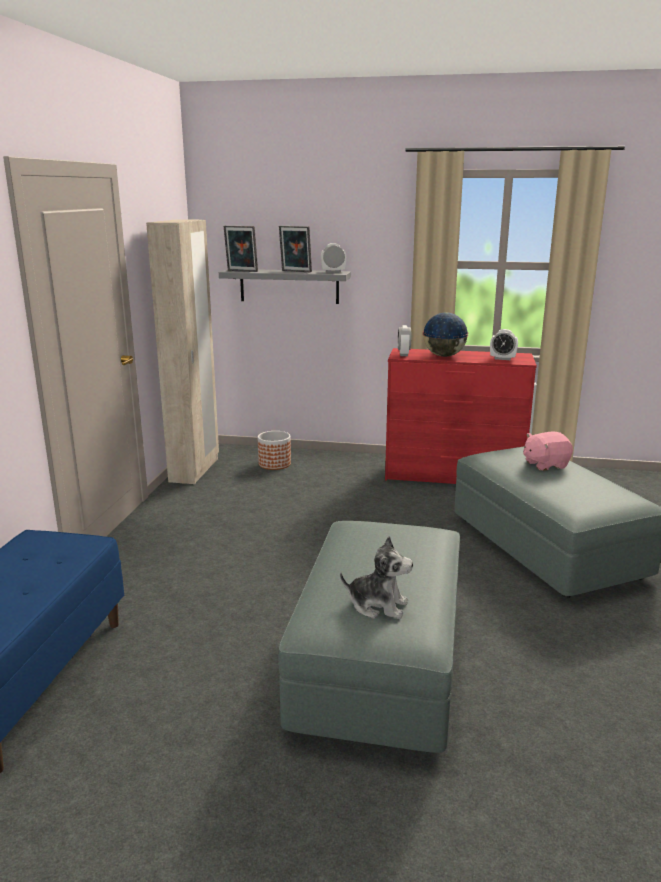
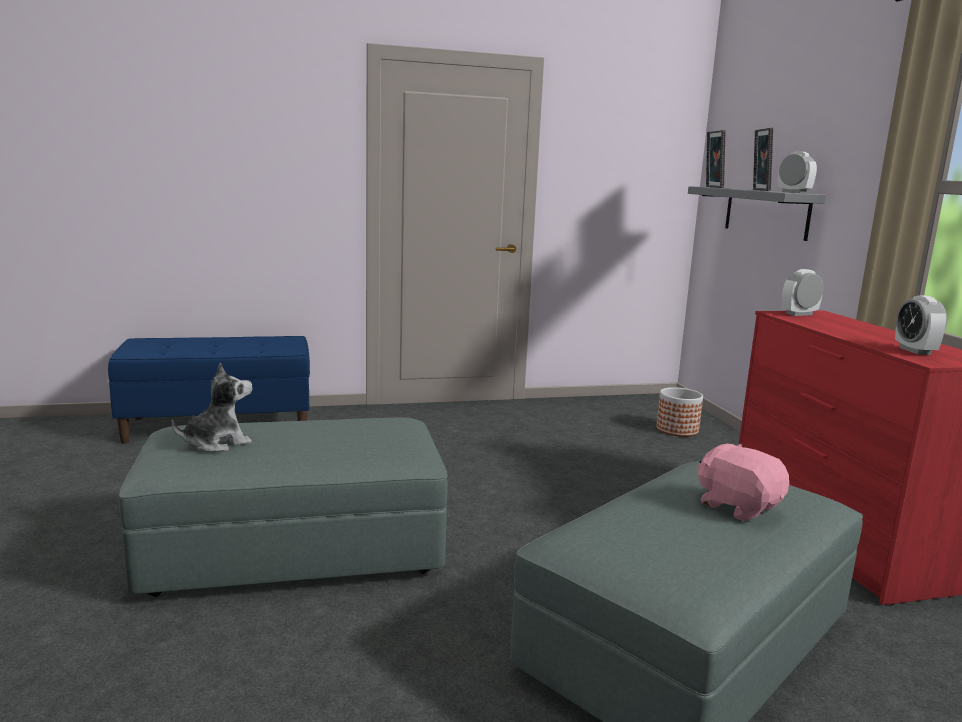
camera: 65 degrees right, 5 degrees down
beige wardrobe [146,219,219,484] -> none
plush toy [340,536,413,619] -> plush toy turned 120 degrees counterclockwise [171,363,252,452]
globe [423,312,469,357] -> none

